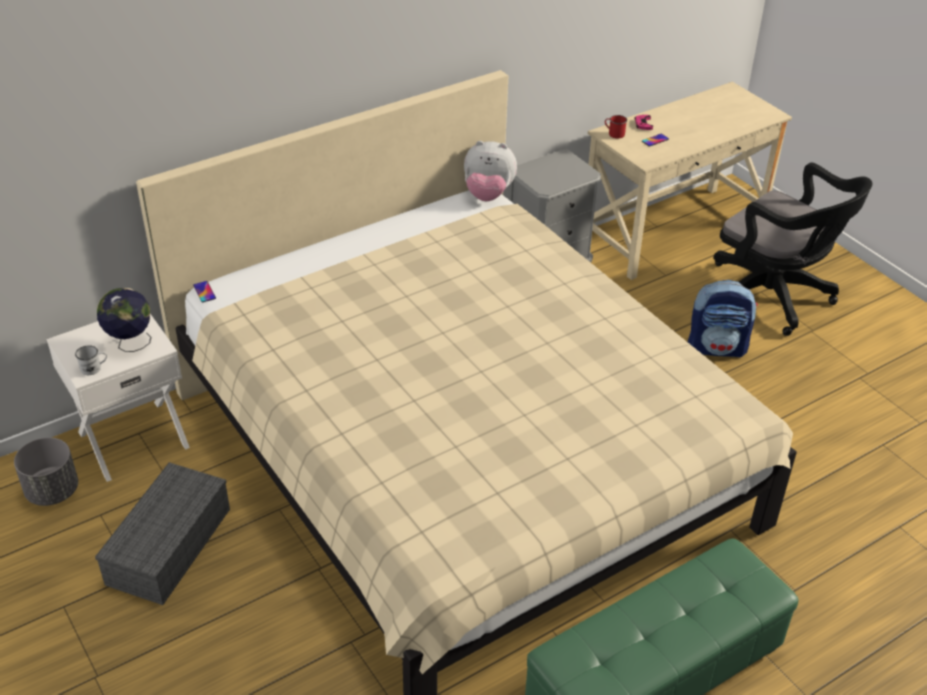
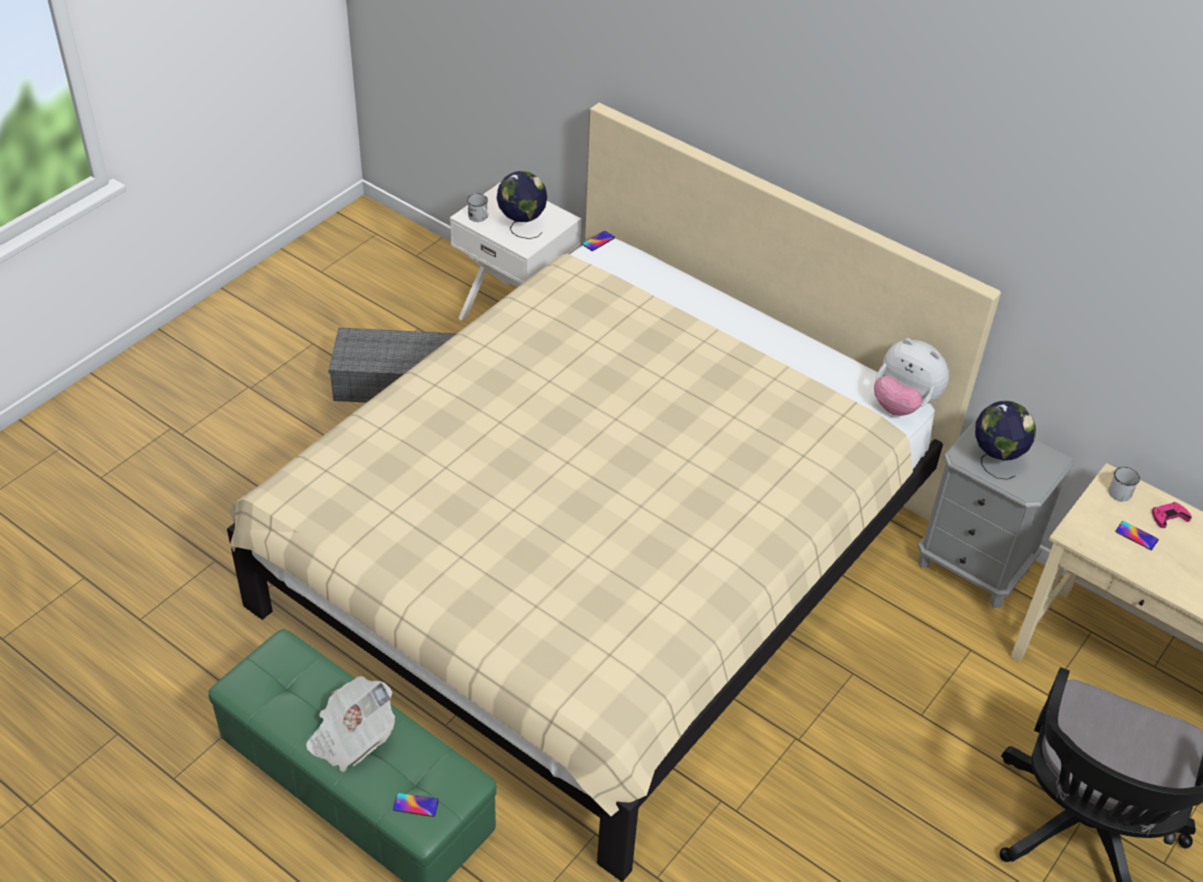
camera: 70 degrees right, 5 degrees up
grey planter [14,437,78,506] -> none
plush toy [464,141,517,201] -> plush toy turned 45 degrees counterclockwise [874,338,949,416]
red mug [605,115,627,139] -> white mug [1108,466,1140,501]
backpack [688,280,758,358] -> none
none -> newspaper [306,676,395,772]
none -> phone [393,793,439,817]
none -> globe [975,401,1036,480]

